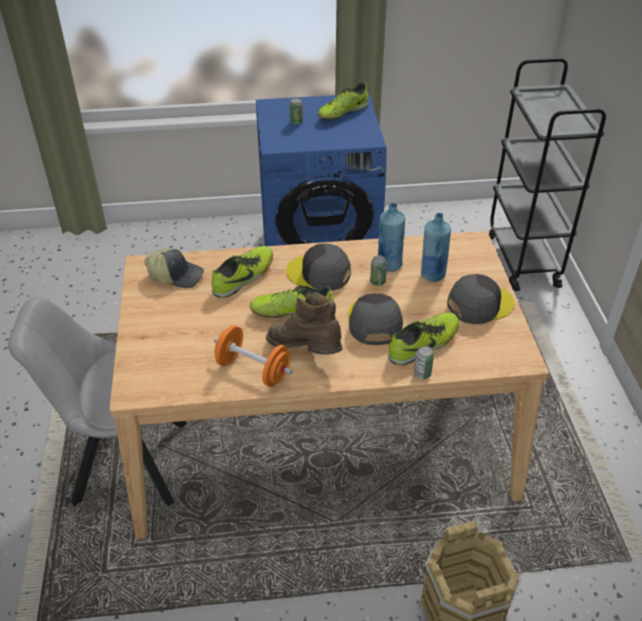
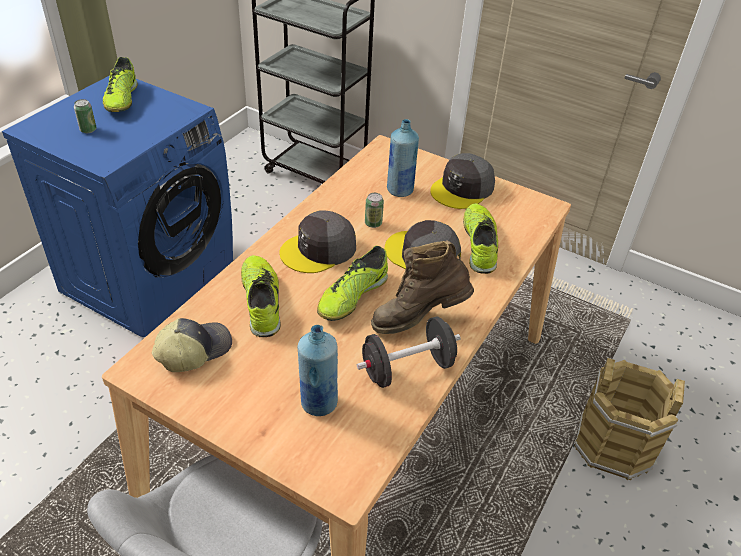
camera: 55 degrees left, 0 degrees up
orange dumbbell [214,325,293,387] -> black dumbbell [357,316,461,388]
blue bottle [378,203,405,272] -> blue bottle moved to [298,325,338,416]
can [414,346,434,379] -> none
grey cap [447,274,514,324] -> grey cap turned 150 degrees counterclockwise [430,153,495,209]

